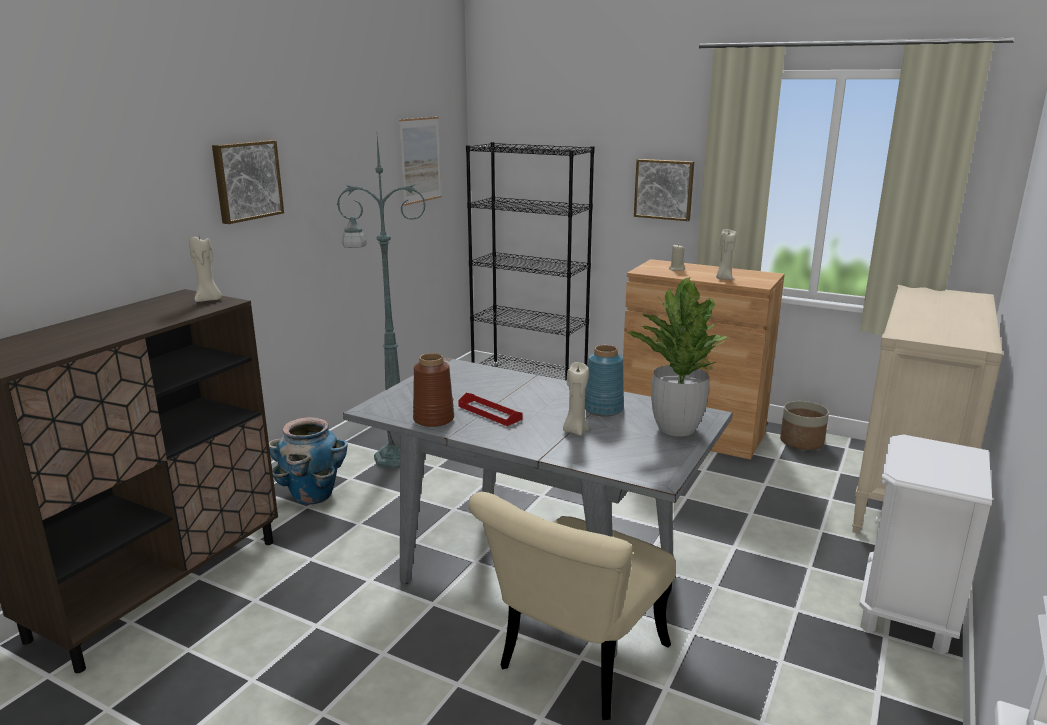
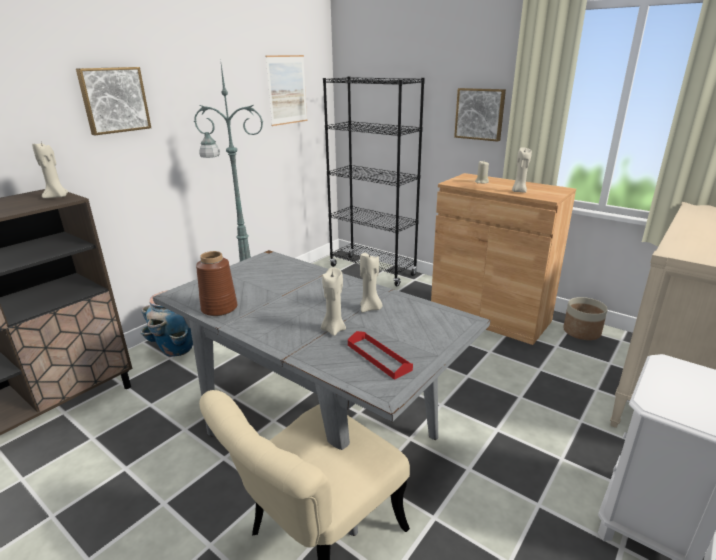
camera: 10 degrees right, 5 degrees up
red tray [458,393,523,426] -> red tray moved to [348,331,413,380]
blue vase [585,345,624,417] -> beige candle [360,252,382,313]
potted plant [627,277,727,436] -> none

